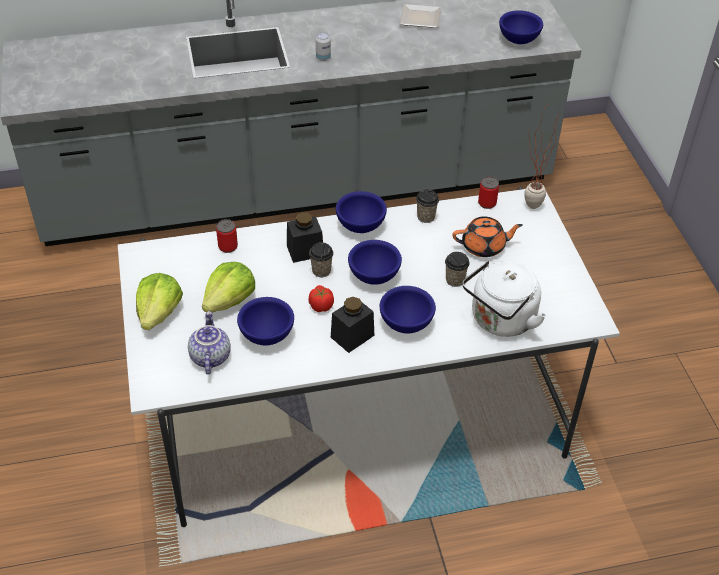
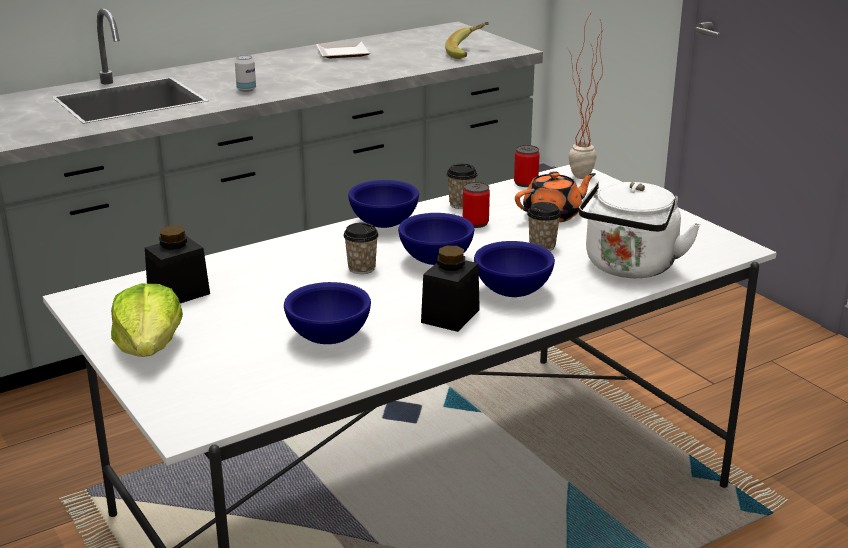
camera: 20 degrees left, 20 degrees down
teapot [188,311,231,374] -> none
lettuce [202,262,255,313] -> none
can [216,219,238,253] -> can moved to [463,182,490,228]
black jar [287,212,323,263] -> black jar moved to [145,225,210,303]
tomato [308,285,334,312] -> none
blue bowl [499,10,543,44] -> banana [445,22,489,59]

